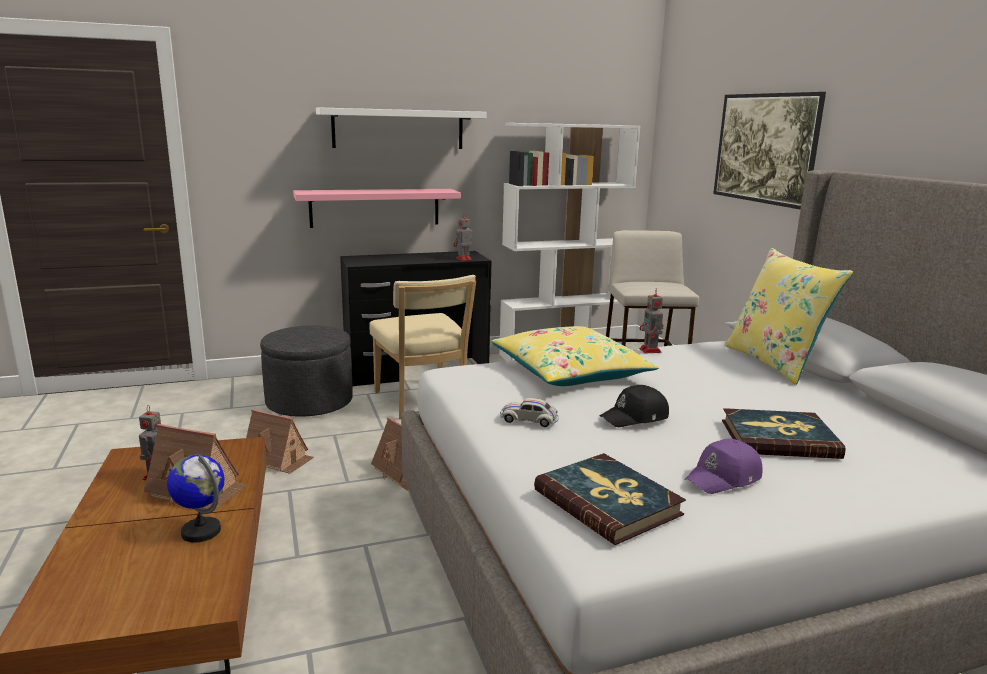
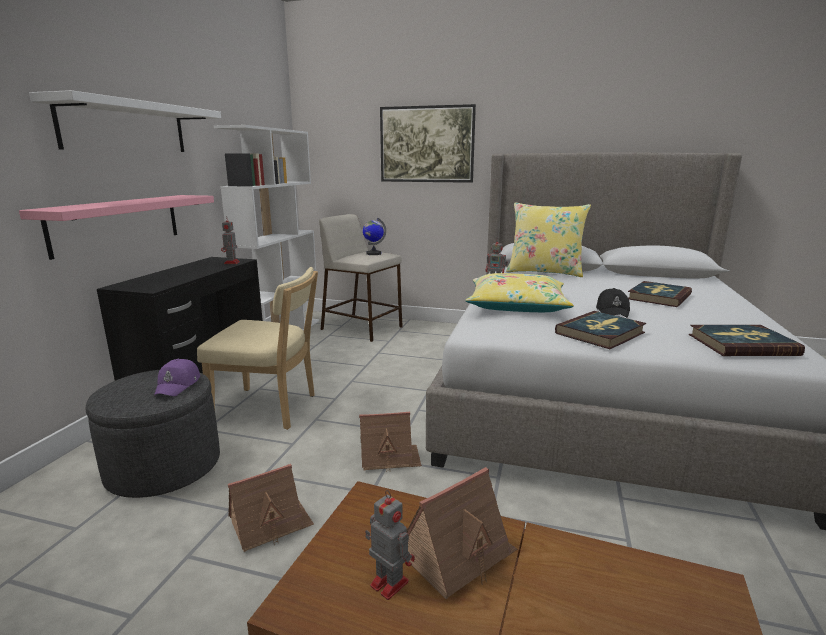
camera: 55 degrees left, 0 degrees up
globe [167,455,225,543] -> globe moved to [363,218,386,255]
white toy car [500,398,559,427] -> book [555,311,646,349]
purple cap [684,438,763,494] -> purple cap moved to [154,359,200,396]

